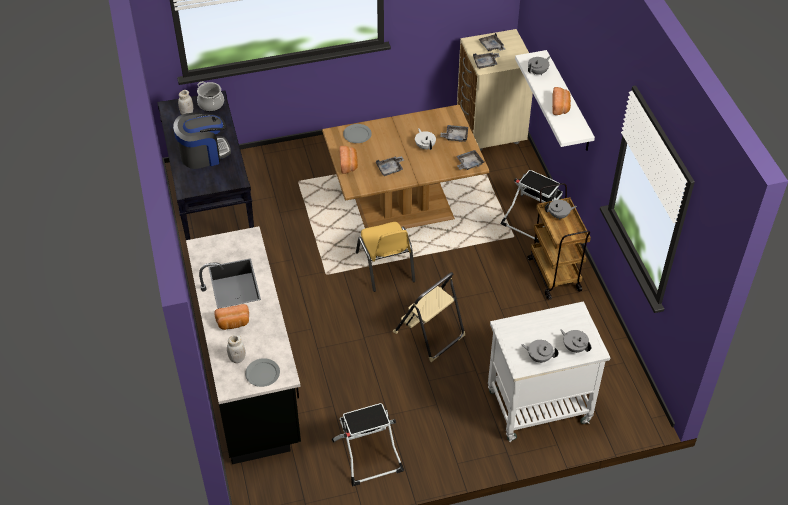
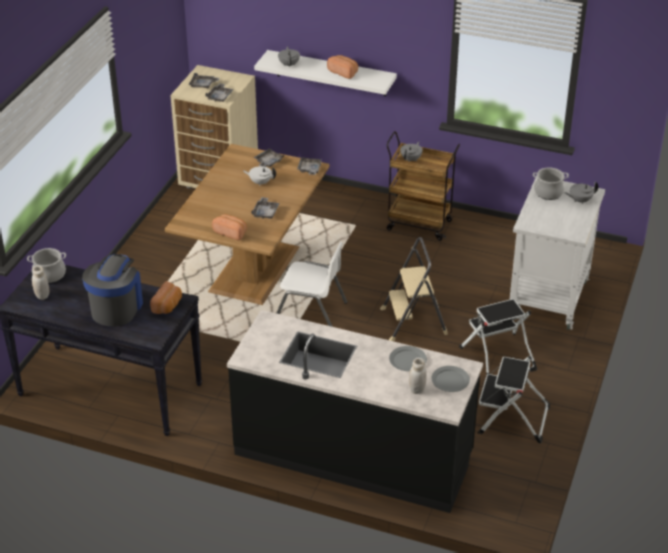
camera: 55 degrees left, 10 degrees down
bread [214,304,249,330] -> bread moved to [150,281,182,314]
grey plate [343,124,372,143] -> grey plate moved to [389,346,427,371]
yellow chair [356,222,415,292] -> white chair [277,242,347,327]
step ladder [500,170,563,243] -> step ladder moved to [459,299,538,376]
grey teapot [522,340,559,363] -> none
none -> cooking pot [533,167,569,200]

